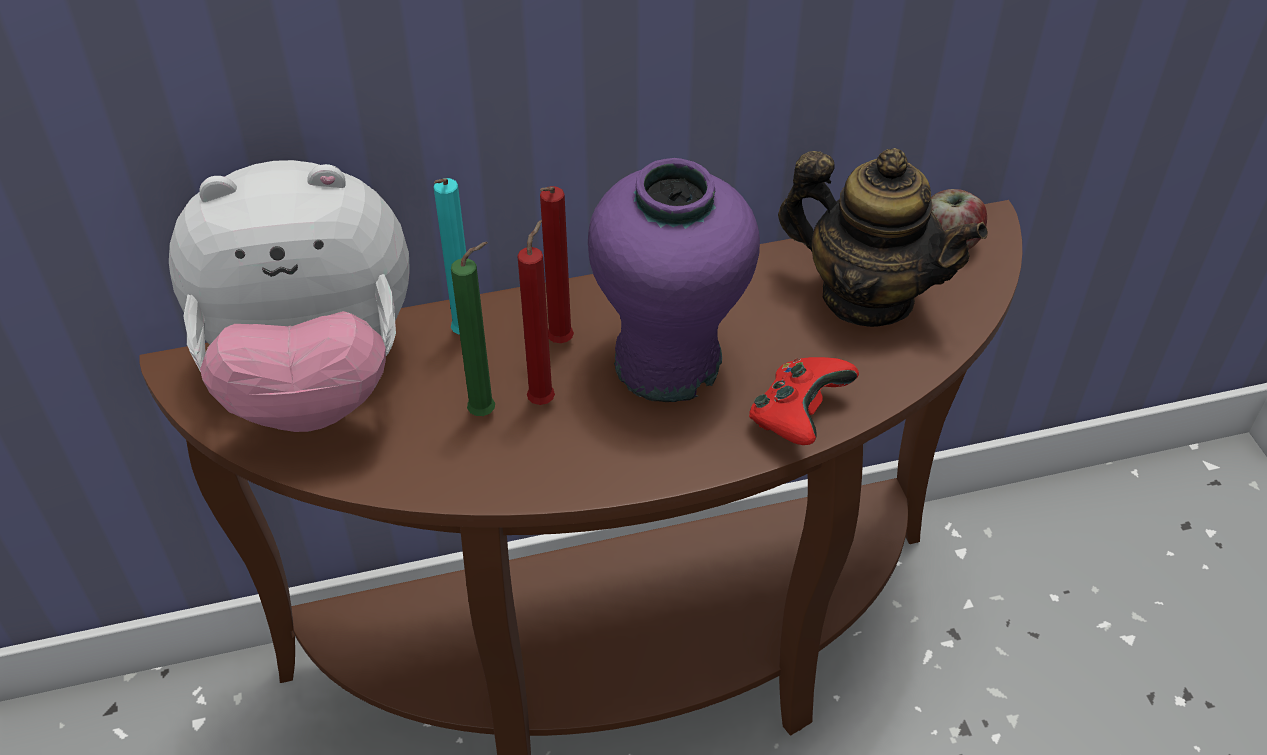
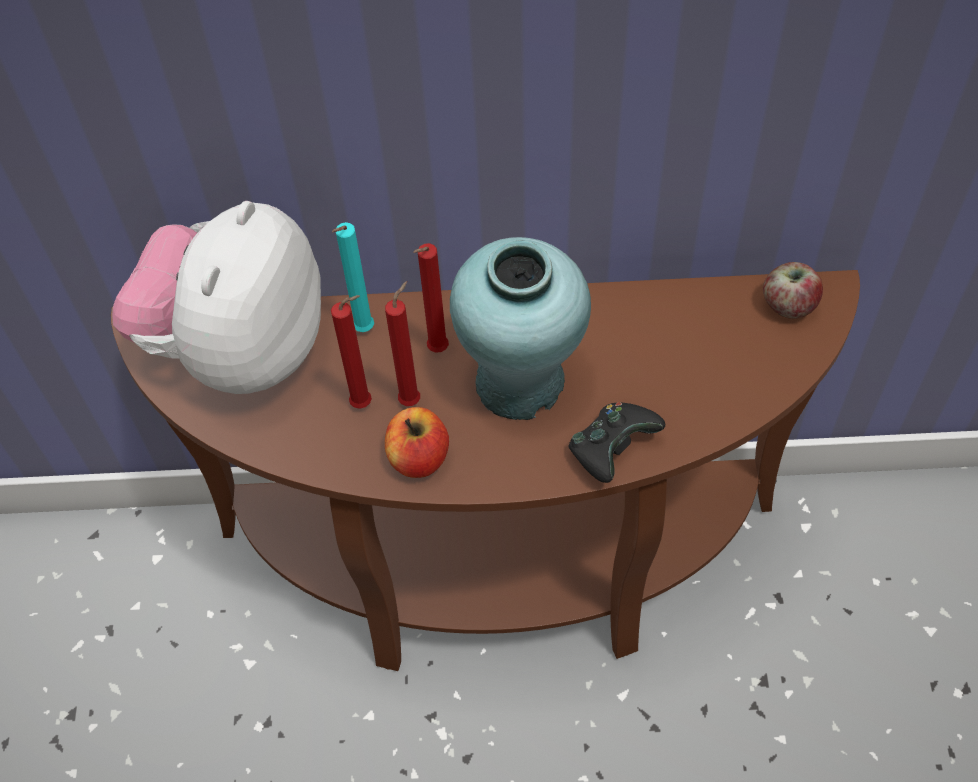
camera: 15 degrees right, 10 degrees up
plush toy [169,160,410,432] -> plush toy turned 105 degrees clockwise [112,201,321,394]
green candle [451,242,495,416] -> red candle [331,295,372,409]
purple vase [588,158,760,402] -> turquoise vase [450,237,591,420]
red game controller [749,357,859,445] -> black game controller [568,402,665,483]
teapot [778,148,988,327] -> none
none -> apple [385,407,449,478]

